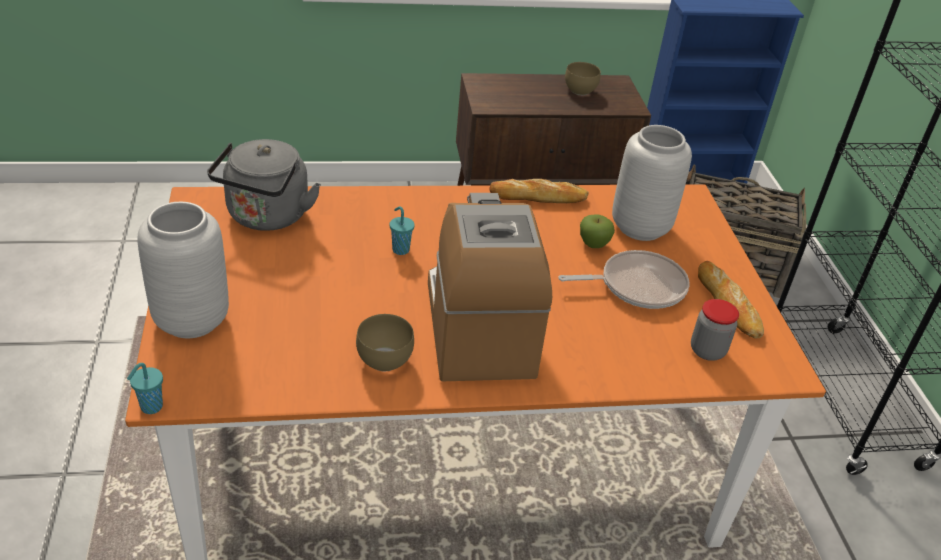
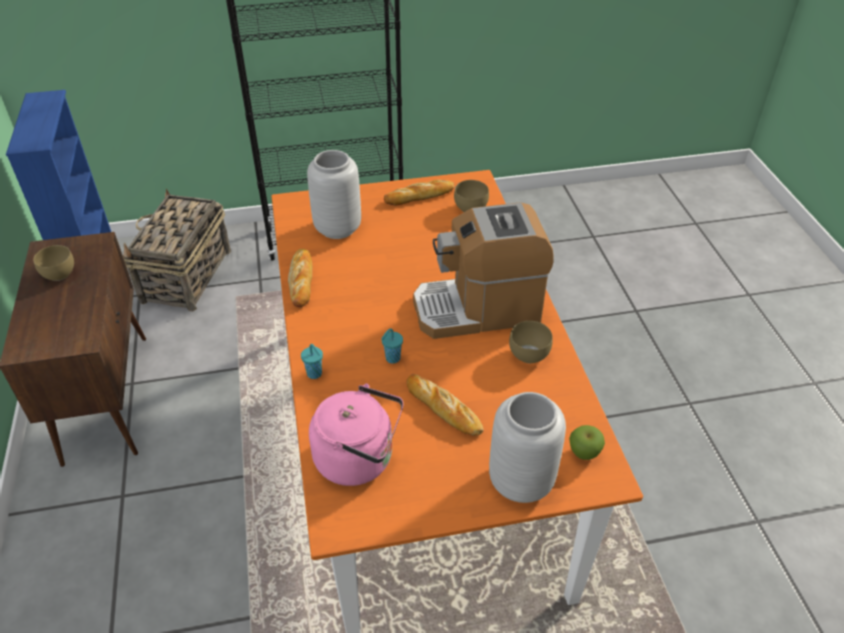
camera: 90 degrees left, 5 degrees up
turquoise cup [127,363,163,414] -> turquoise cup moved to [301,344,323,379]
grey kettle [207,139,321,231] -> pink kettle [309,384,404,486]
frying pan [559,250,690,309] -> none
apple [580,214,615,248] -> apple moved to [569,425,605,460]
jar [691,299,739,361] -> brown bowl [454,180,489,212]
none -> bread [407,374,484,436]

